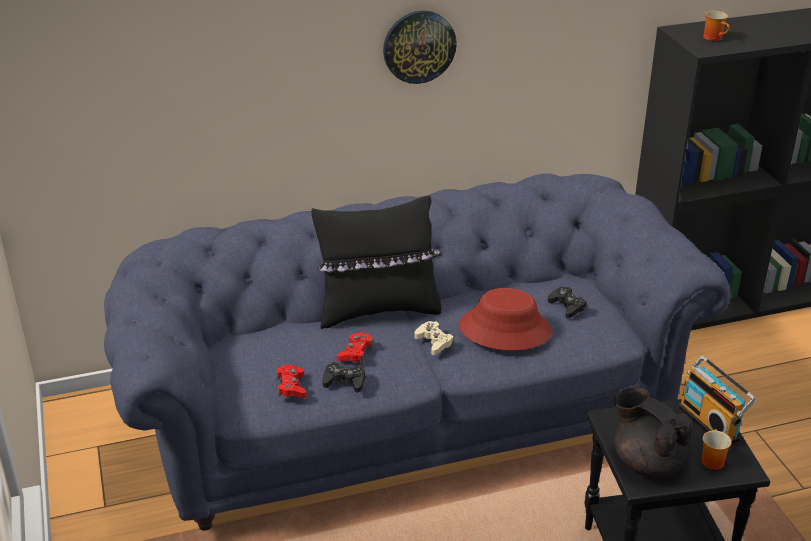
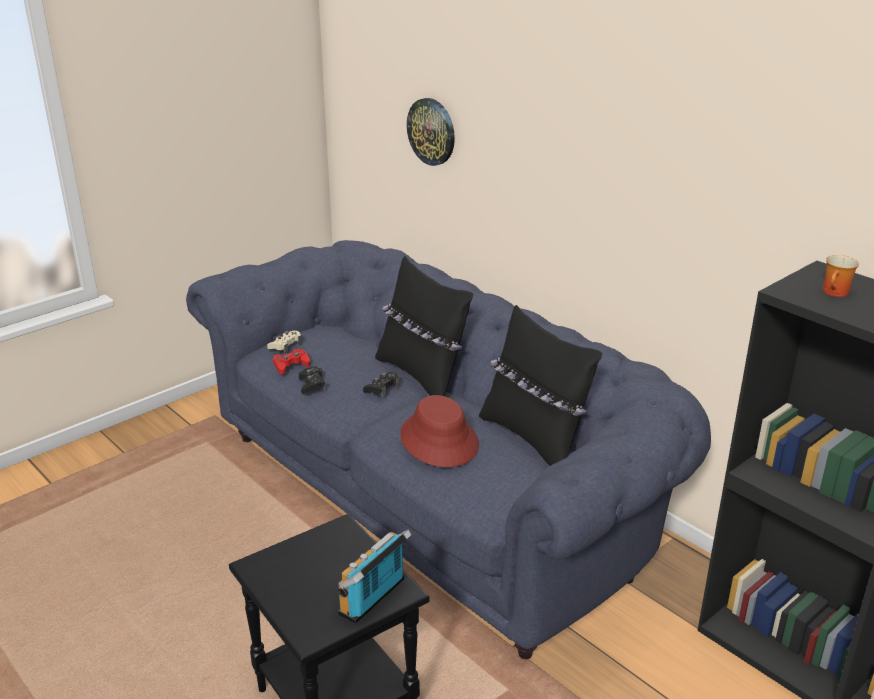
camera: 65 degrees right, 5 degrees down
red game controller [337,332,374,364] -> none
wall clock [383,10,457,84] -> wall clock moved to [407,98,455,166]
beige game controller [415,321,454,355] -> beige game controller moved to [267,331,302,353]
black game controller [548,287,587,318] -> black game controller moved to [363,372,400,398]
black teapot [614,387,693,477] -> none
mug [702,429,732,470] -> none
none -> black pillow [479,305,602,466]

